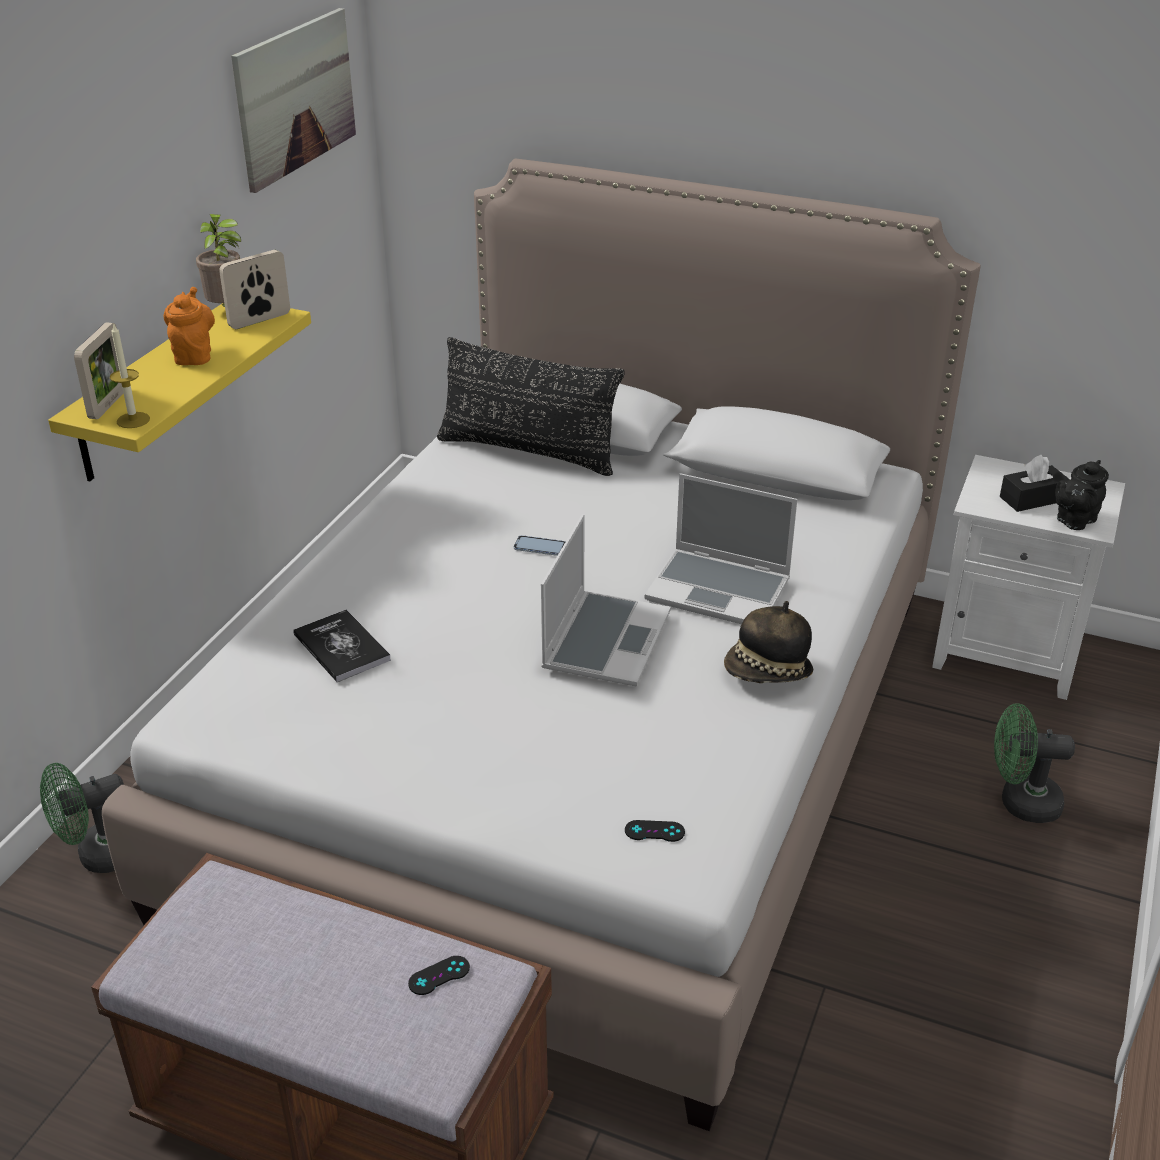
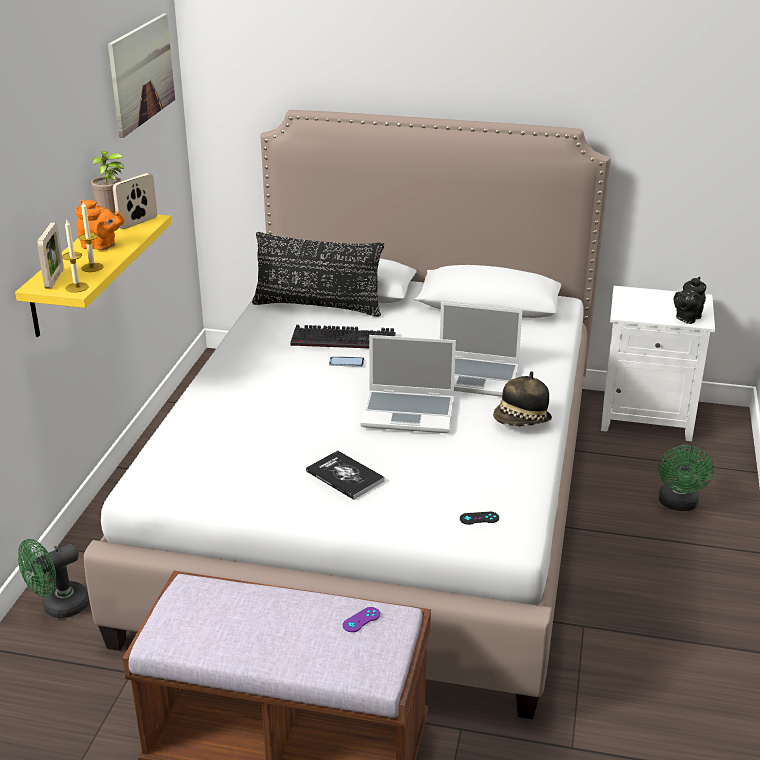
camera: 10 degrees left, 5 degrees down
orange teapot [164,287,215,365] -> orange teapot turned 120 degrees clockwise [75,200,125,250]
book [293,610,391,682] -> book moved to [306,450,385,500]
black game controller [408,956,470,995] -> purple game controller [342,607,380,632]
laptop [541,514,671,687] -> laptop turned 90 degrees clockwise [361,335,456,433]
green fan [994,703,1075,823] -> green fan turned 75 degrees counterclockwise [658,444,714,511]
black tissue box [1000,455,1070,512] -> none
none -> candle [78,202,104,272]
none -> keyboard [290,325,395,348]

